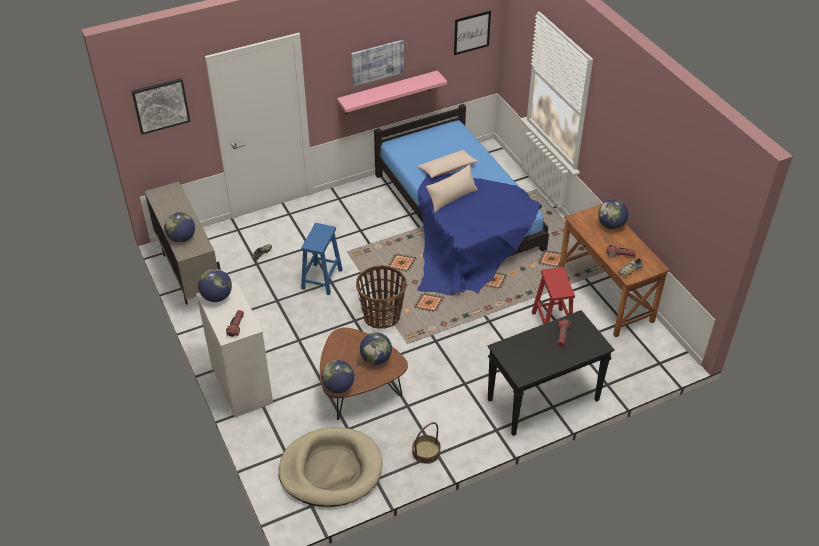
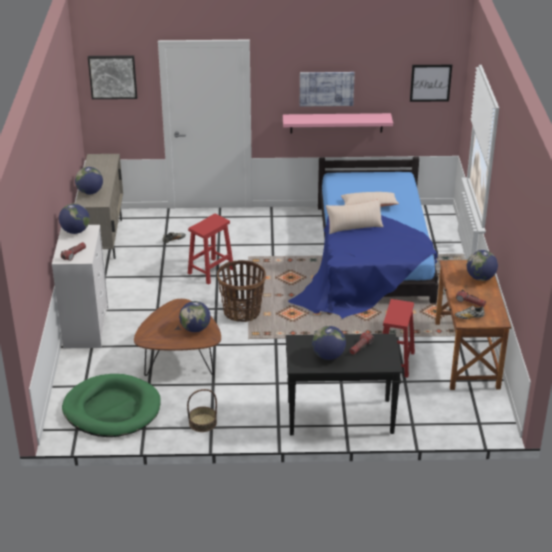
camera: 25 degrees right, 10 degrees down
beige dog bed [279,427,383,507] -> green dog bed [62,374,161,437]
blue stool [301,223,343,295] -> red stool [188,214,233,285]
globe [321,360,354,393] -> globe moved to [312,326,346,360]

